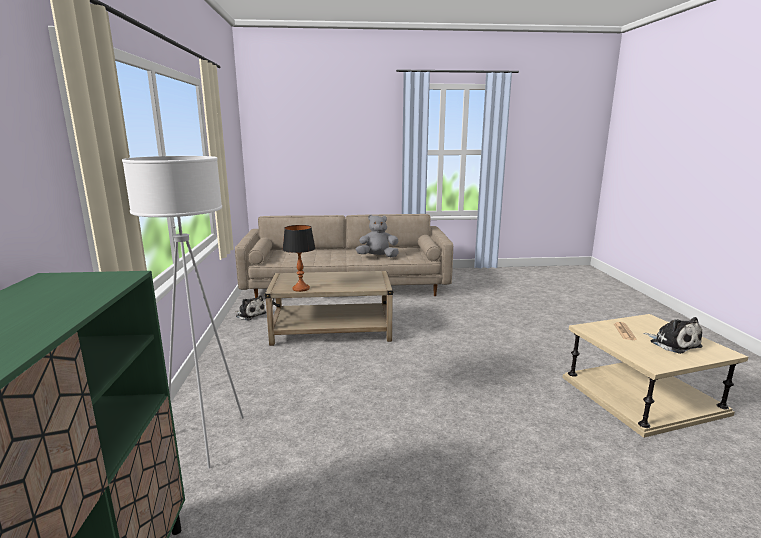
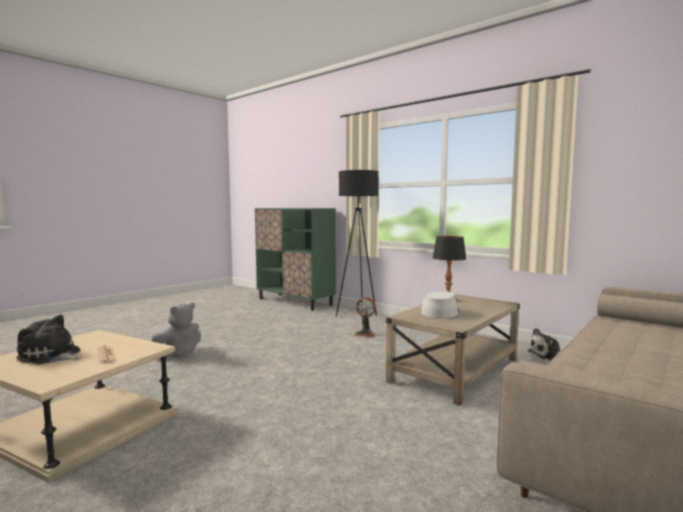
camera: 135 degrees right, 10 degrees down
white floor lamp [122,156,244,469] -> black floor lamp [336,170,379,325]
grey plush toy [356,215,399,257] -> grey plush toy moved to [152,303,201,359]
none -> fan [354,297,376,337]
none -> grey hat [421,291,459,318]

